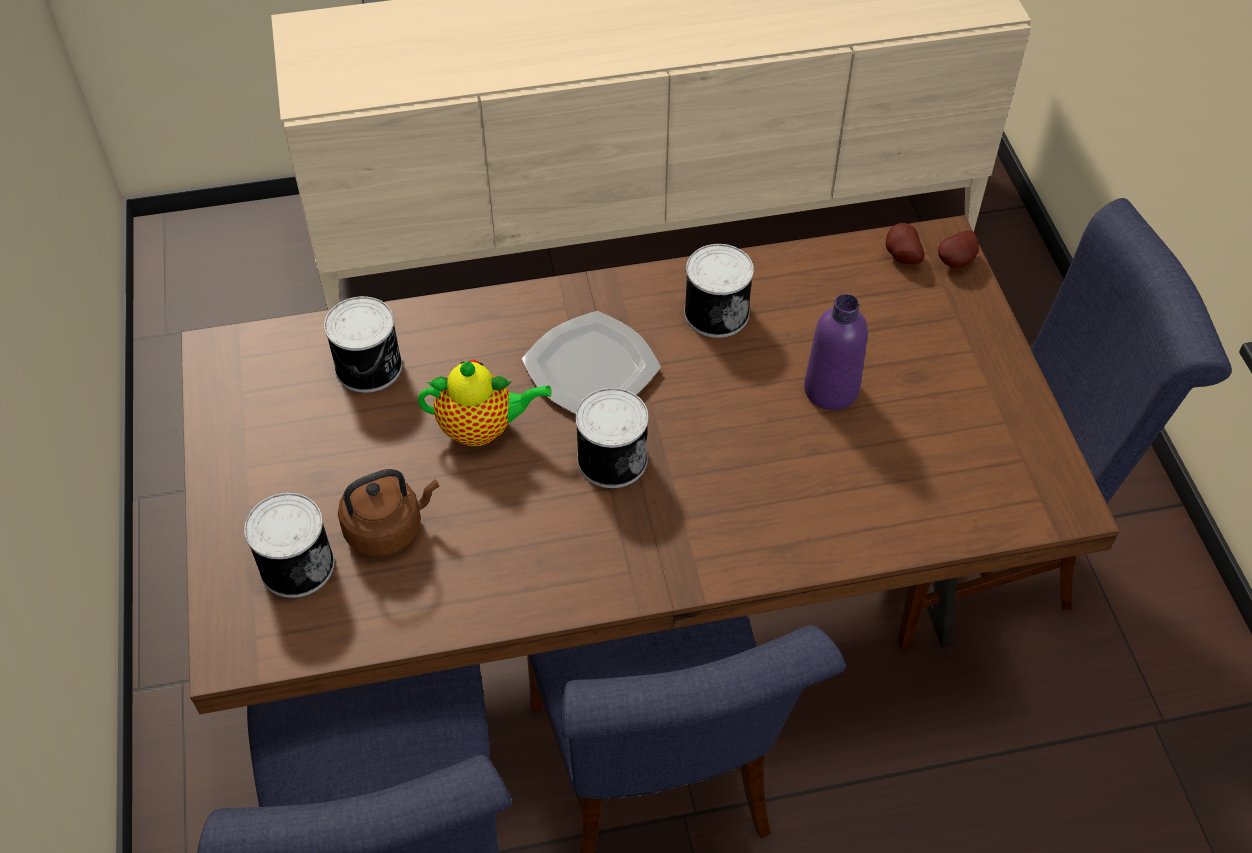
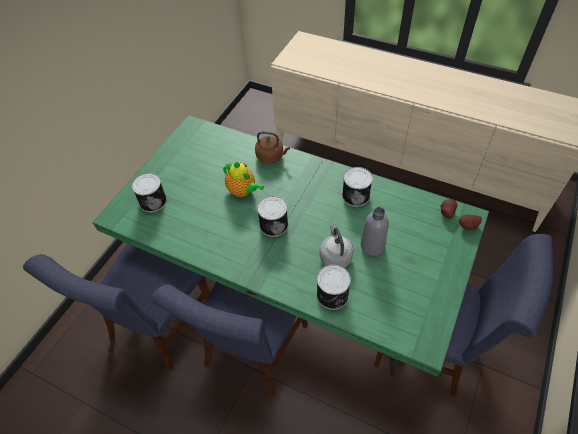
camera: 40 degrees right, 0 degrees up
brown dining table [181,215,1120,714] -> green dining table [92,115,489,377]
can [324,296,402,393] -> can moved to [317,265,351,310]
brown kettle [338,469,439,556] -> brown kettle moved to [255,131,290,164]
plate [522,311,661,414] -> none
purple bottle [804,294,868,410] -> grey bottle [361,207,389,256]
none -> grey kettle [320,224,353,268]

